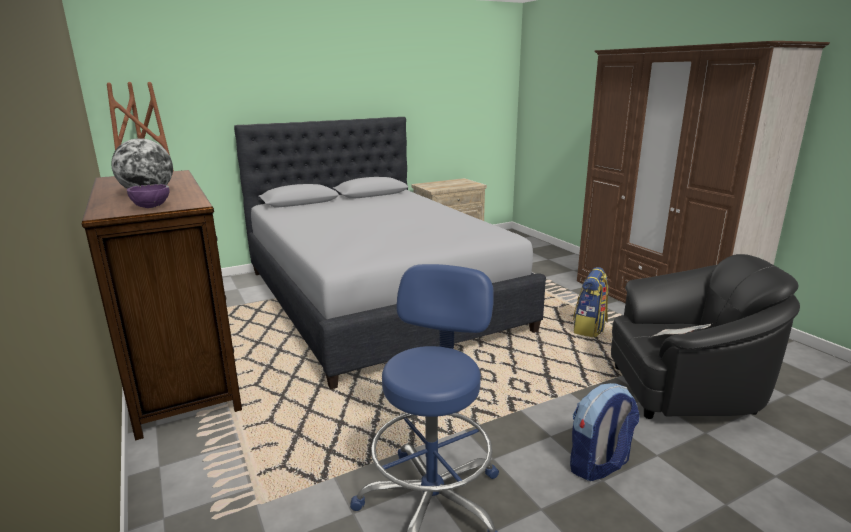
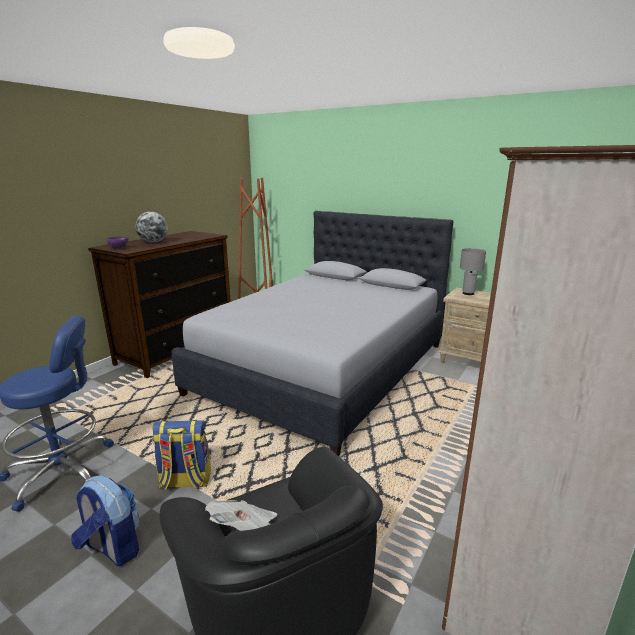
camera: 60 degrees right, 0 degrees up
backpack [573,267,608,337] -> backpack moved to [152,420,211,490]
none -> grey table lamp [460,248,486,295]

